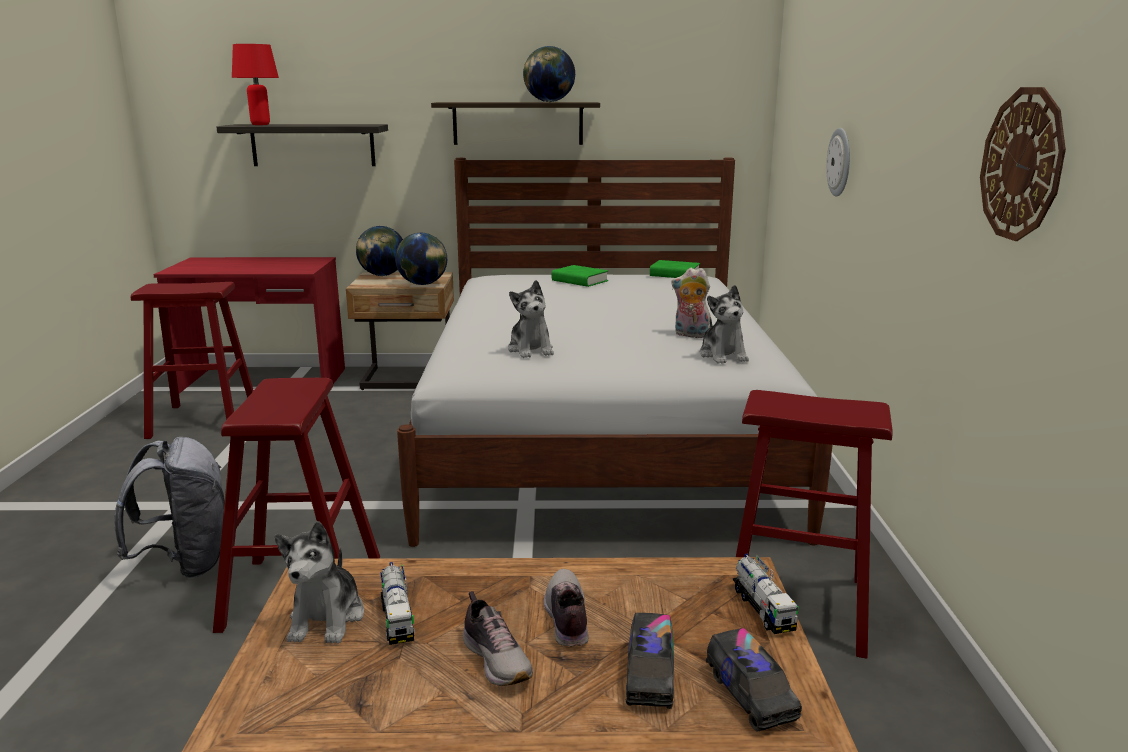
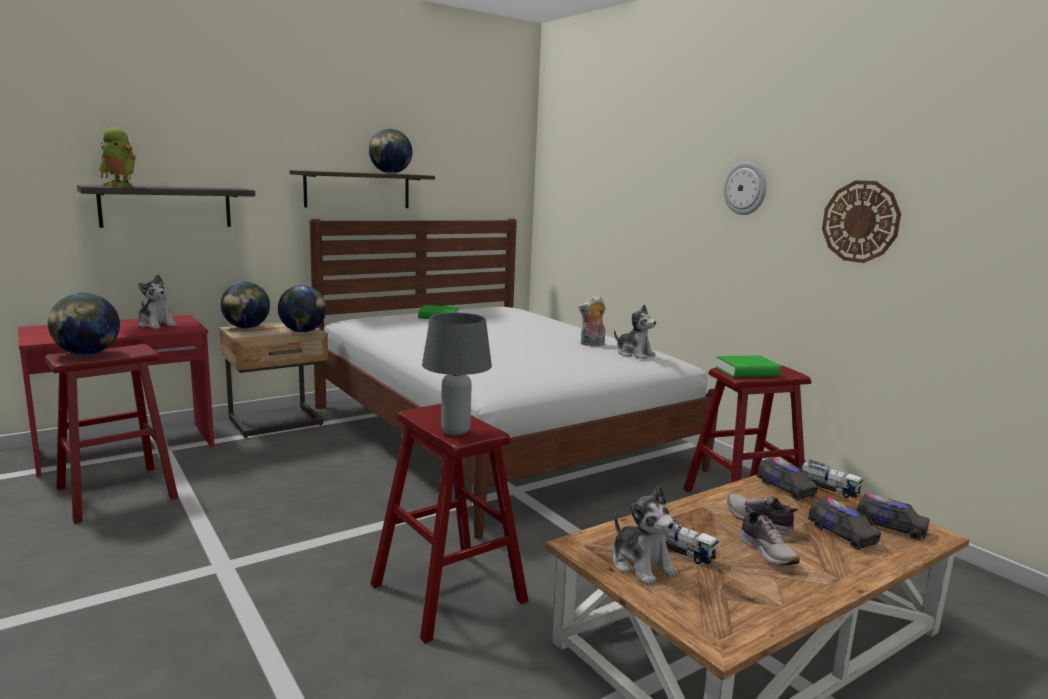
camera: 35 degrees left, 5 degrees down
grey backpack [114,437,225,578] -> none
red table lamp [232,44,279,125] -> toy robot [99,127,136,187]
shoe [463,591,533,686] -> shoe turned 45 degrees clockwise [739,506,800,565]
plush toy [508,280,554,358] -> plush toy moved to [138,274,177,329]
green book [650,260,700,278] -> green book moved to [716,355,781,377]
wall clock [826,128,850,197] -> wall clock moved to [724,162,767,215]
none -> globe [48,293,120,355]
none -> grey table lamp [422,313,492,435]
none -> toy truck [757,458,818,501]

